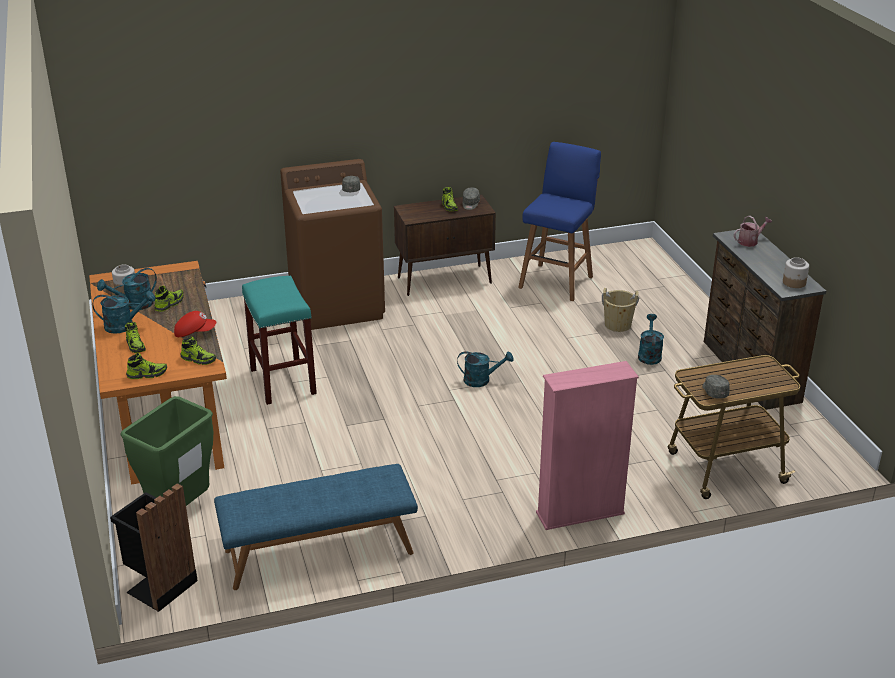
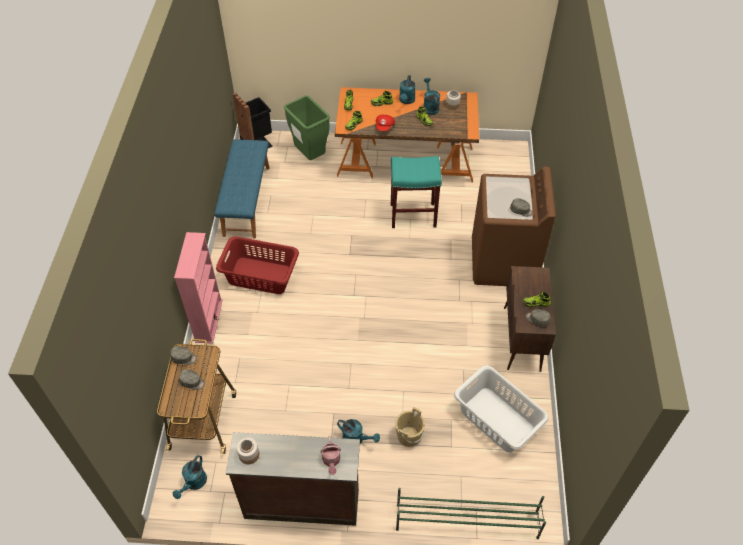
camera: 110 degrees right, 20 degrees up
turquoise watering can [457,351,514,387] -> turquoise watering can moved to [173,455,207,499]
blue stool [518,142,601,301] -> white laundry basket [454,366,548,453]
none -> grey cap [179,369,205,390]
none -> red laundry basket [216,236,299,294]
none -> green shoe rack [396,488,546,539]

